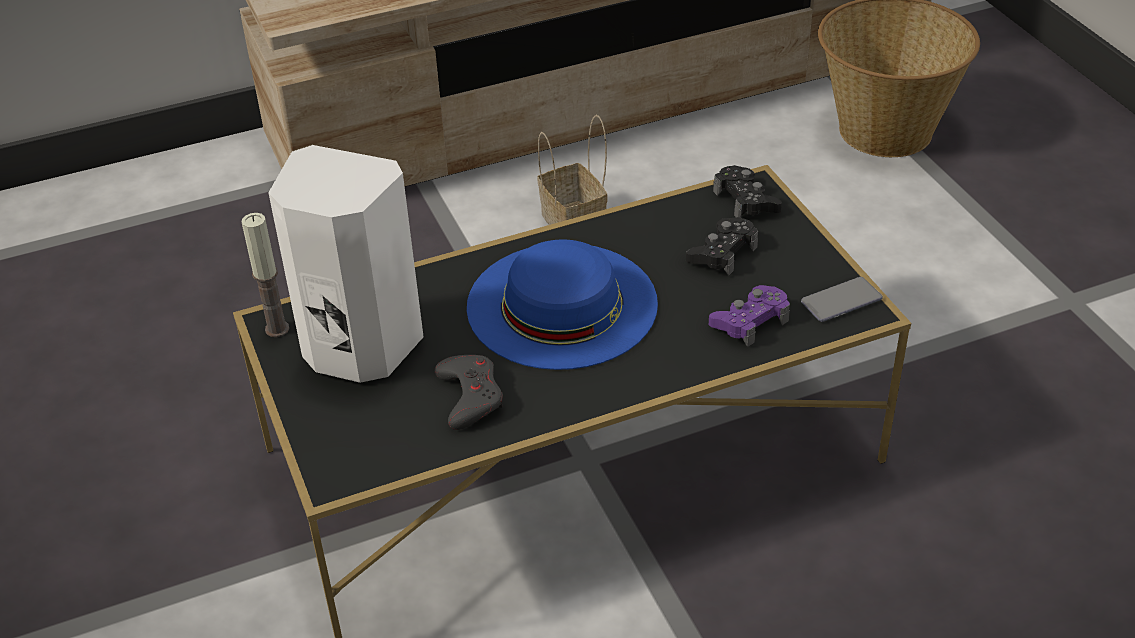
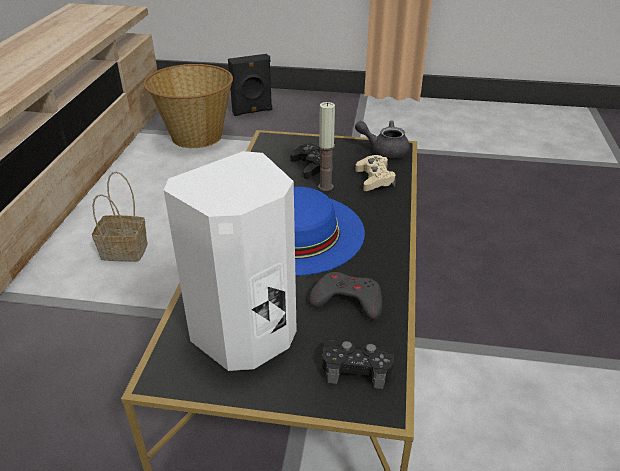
camera: 60 degrees left, 5 degrees down
candle [242,213,289,337] -> candle moved to [318,102,335,191]
purple game controller [709,285,790,347] -> beige game controller [355,155,396,191]
black game controller [713,165,782,217] -> black game controller moved to [322,340,394,389]
phone [801,277,883,322] -> grey teapot [355,120,410,158]
none -> black speaker [228,54,272,116]

